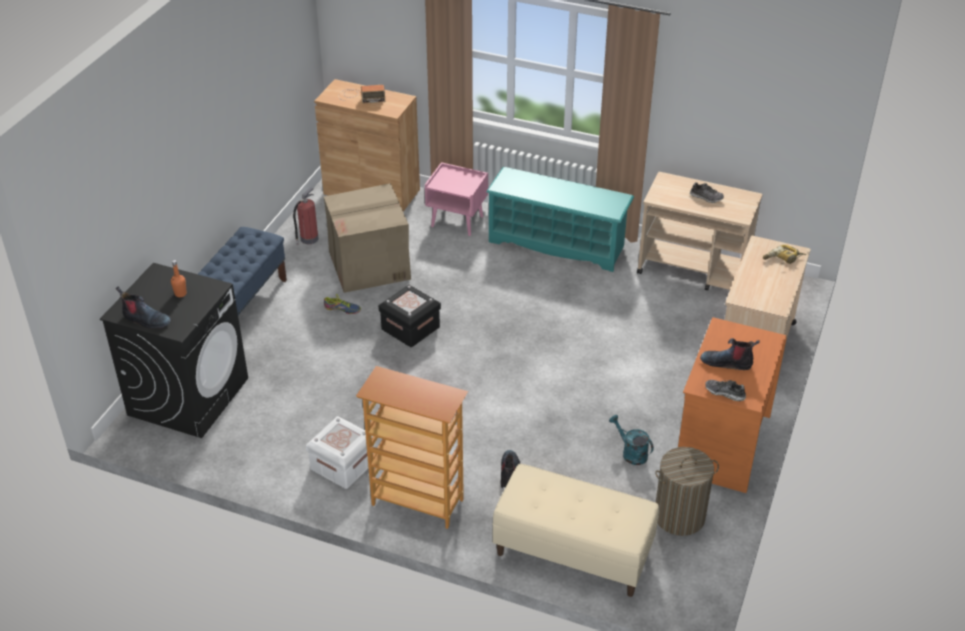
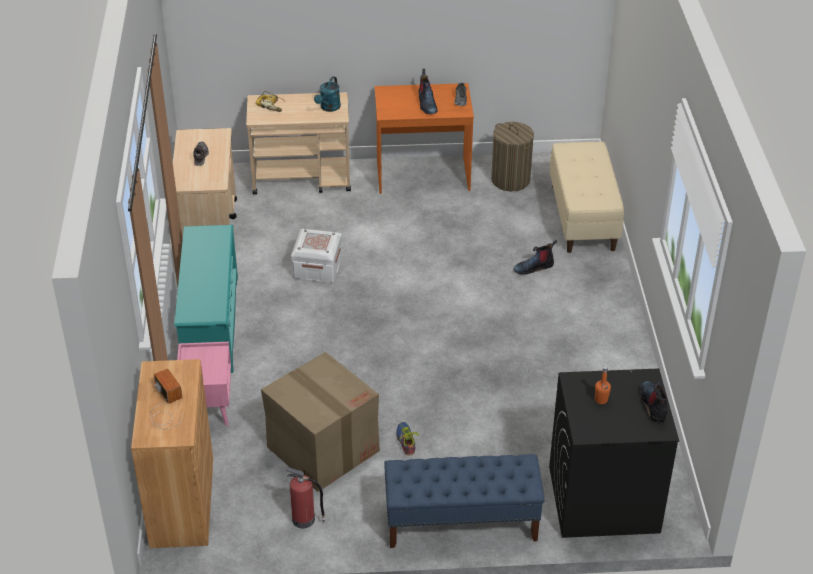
camera: 115 degrees left, 0 degrees up
white storage box [306,416,375,489] -> white storage box moved to [291,229,342,283]
bookcase [356,366,468,529] -> none
black storage box [378,285,441,347] -> none
turquoise watering can [609,415,654,465] -> turquoise watering can moved to [314,76,341,112]

